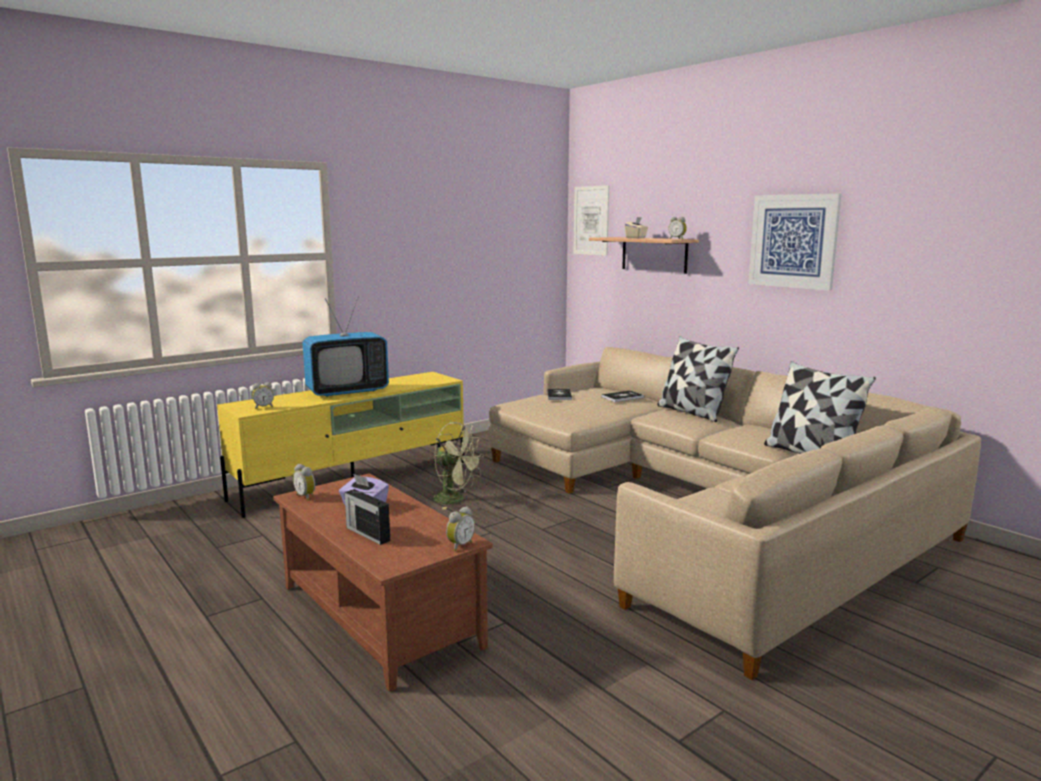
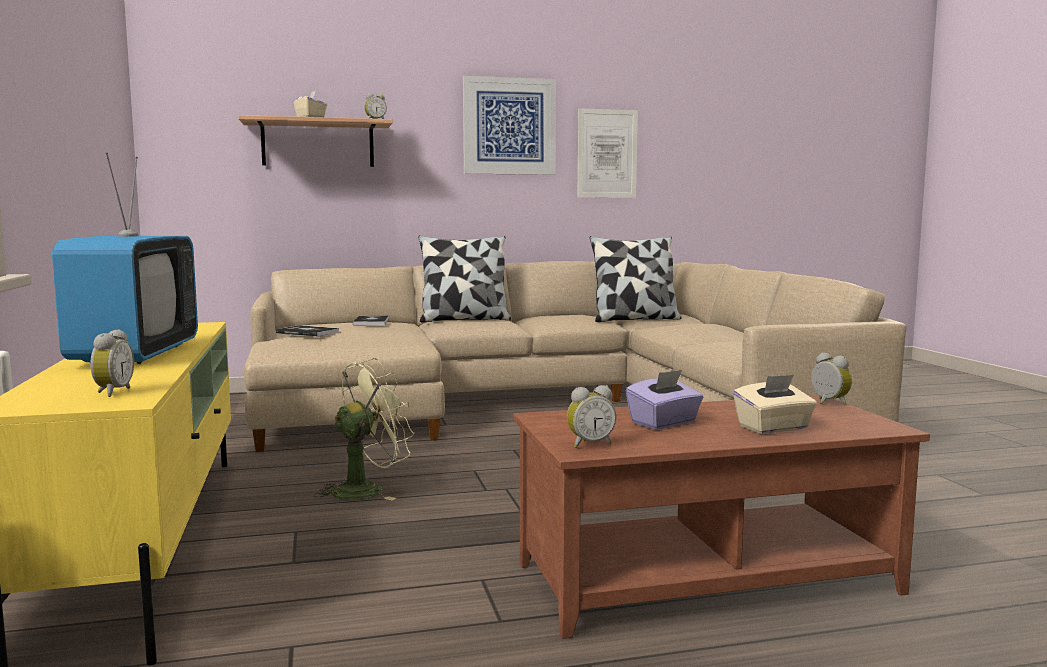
camera: 65 degrees left, 5 degrees down
radio [344,489,390,545] -> beige tissue box [733,375,817,434]
picture [573,185,609,256] -> picture moved to [577,108,638,198]

